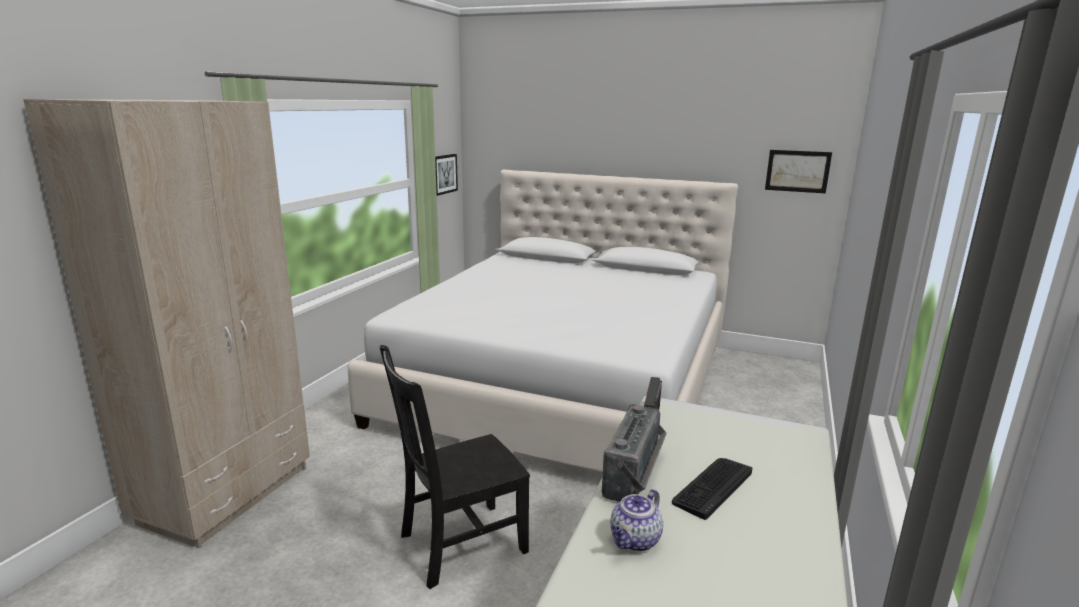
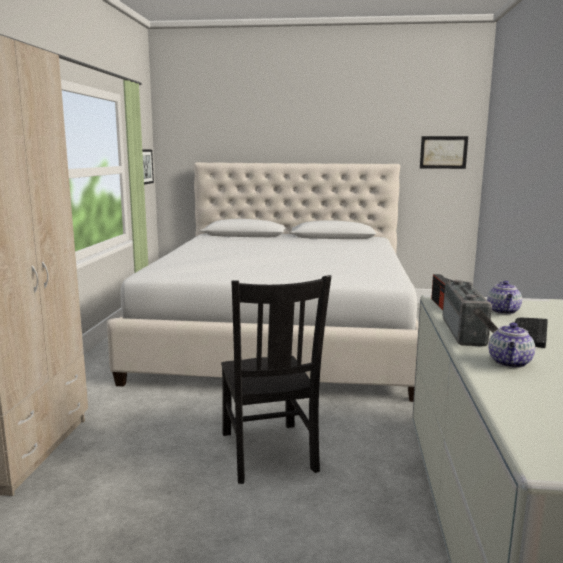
camera: 15 degrees left, 5 degrees down
black chair [380,345,530,589] -> black chair turned 60 degrees counterclockwise [221,275,331,484]
none -> teapot [487,281,522,314]

